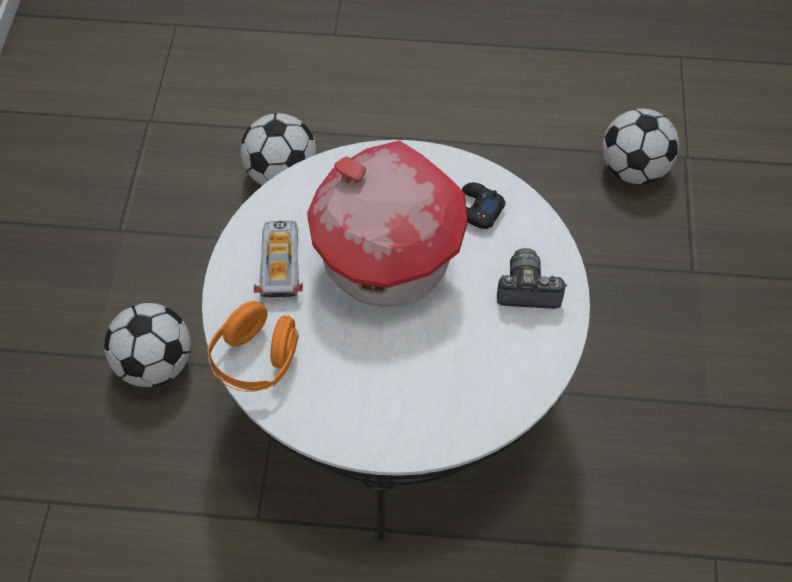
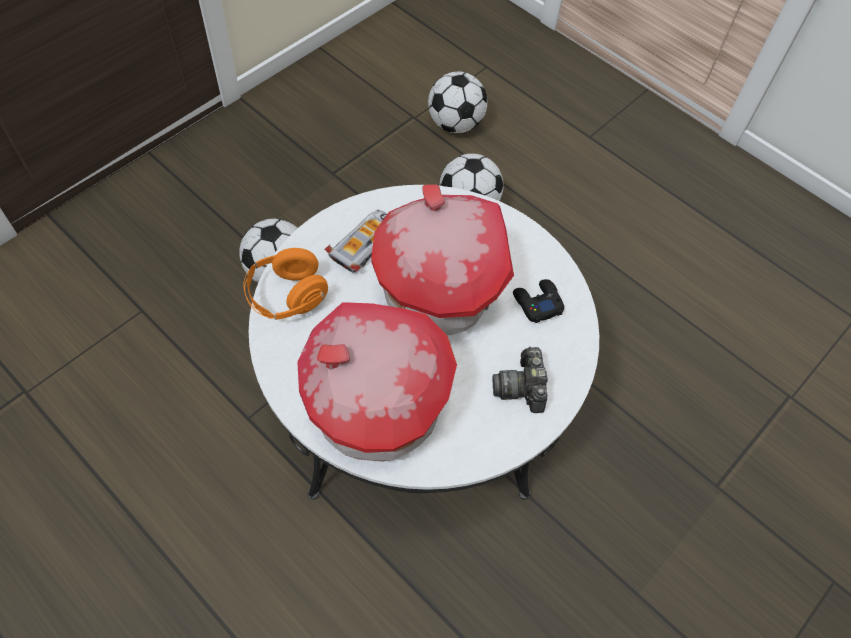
camera: 35 degrees right, 0 degrees up
camera [497,248,567,309] -> camera turned 135 degrees counterclockwise [493,346,548,413]
football [602,108,679,184] -> football moved to [428,71,488,133]
none -> toy house [298,302,457,462]

